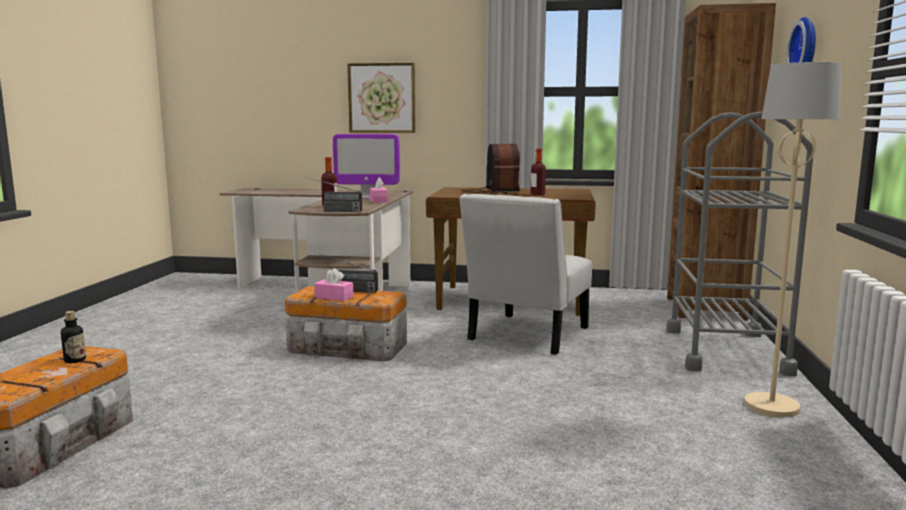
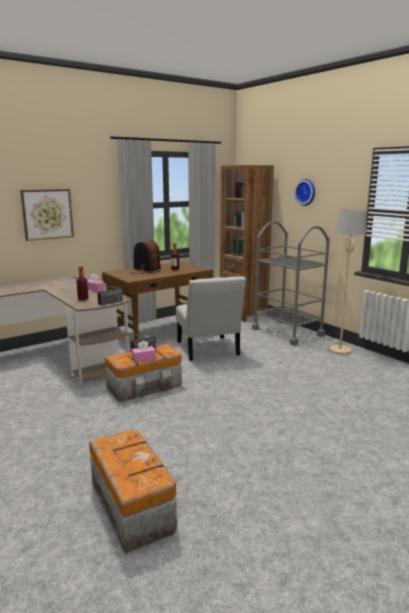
camera: 45 degrees left, 5 degrees up
bottle [61,311,86,363] -> none
monitor [333,134,400,198] -> none

